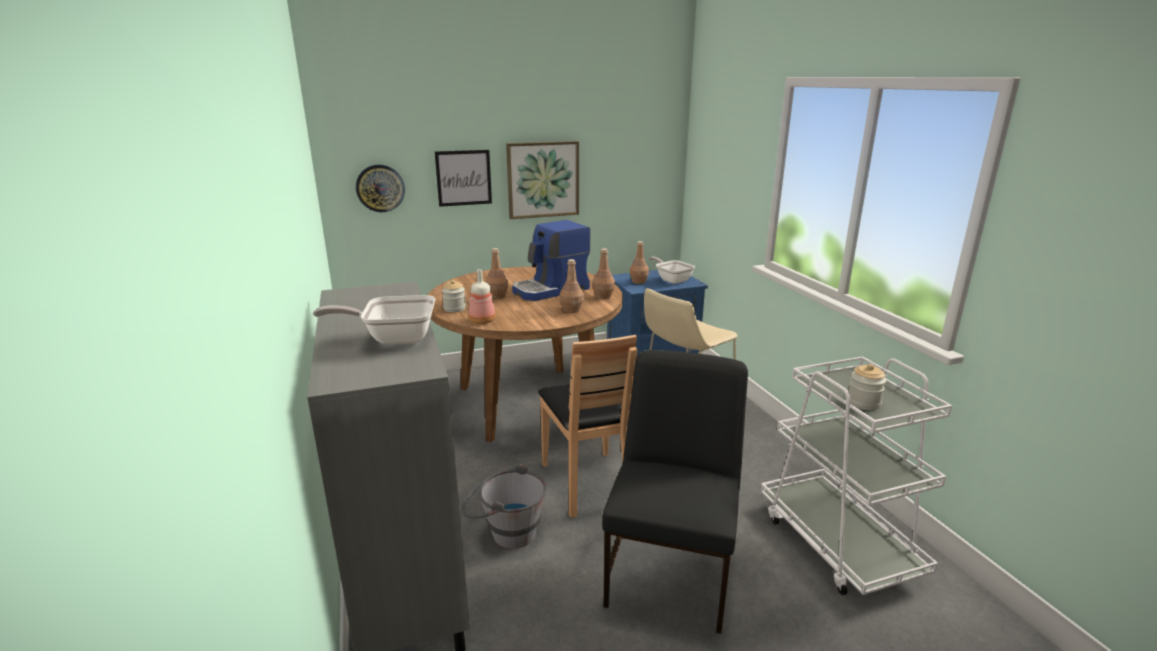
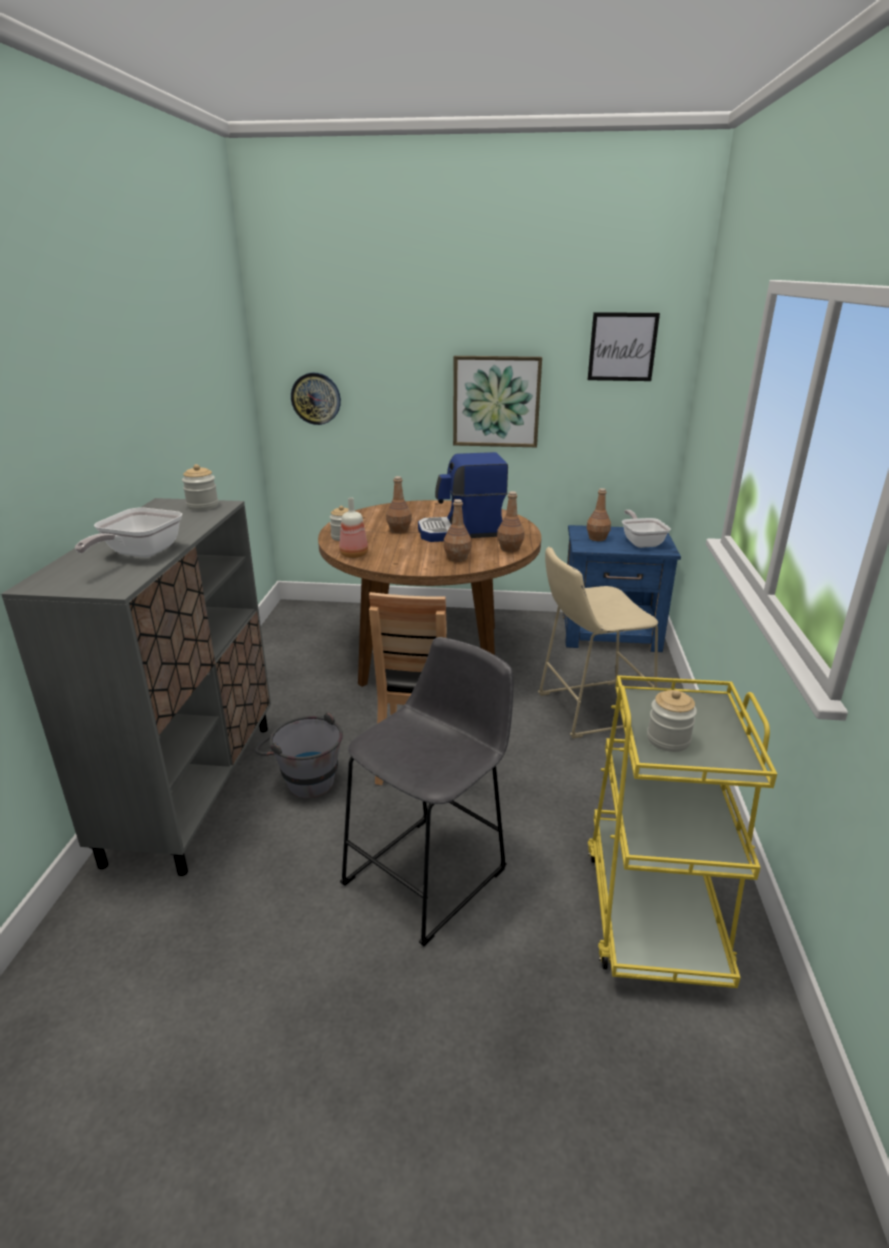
camera: 25 degrees right, 5 degrees up
frying pan [313,295,435,345] -> frying pan turned 90 degrees counterclockwise [75,507,182,558]
picture [435,150,492,207] -> picture moved to [588,312,660,381]
black chair [602,350,748,634] -> grey stool [340,637,514,946]
white cart [760,356,952,595] -> yellow cart [588,675,777,988]
none -> jar [182,464,218,510]

